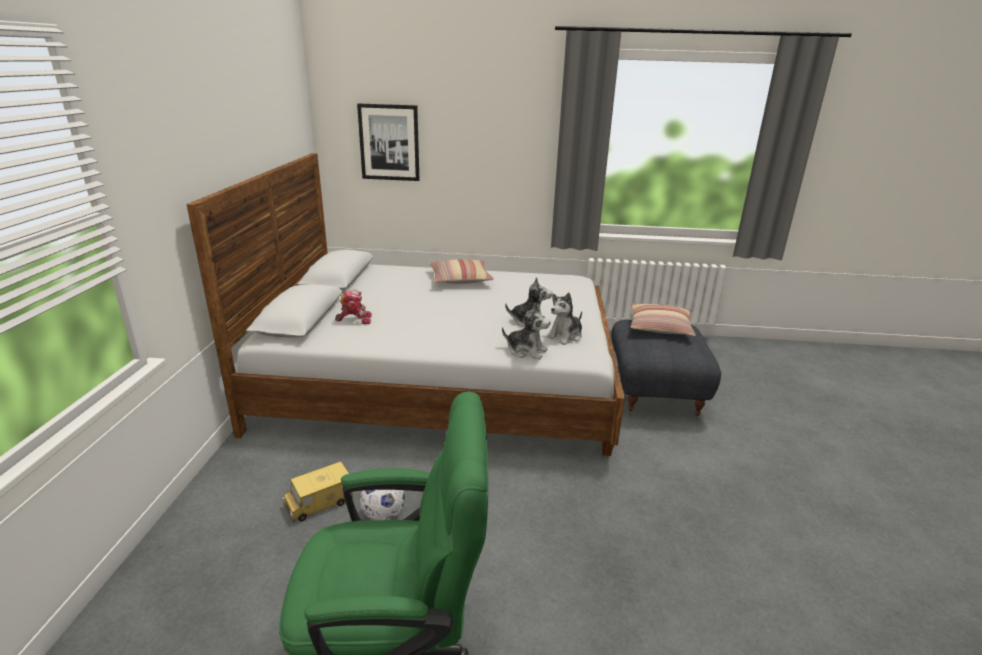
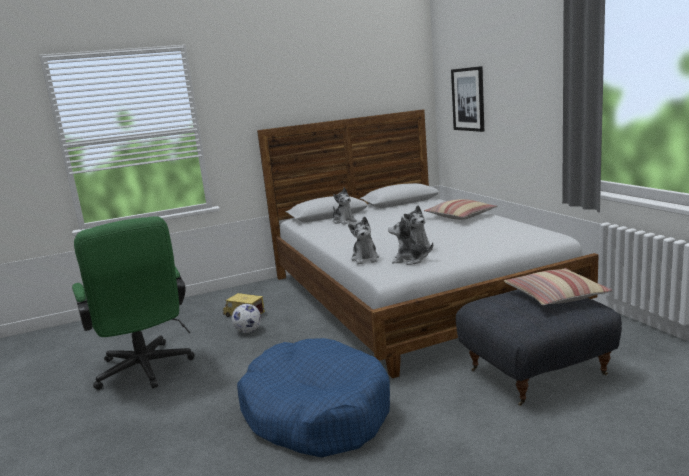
camera: 65 degrees right, 10 degrees down
toy robot [335,290,372,324] -> plush toy [333,188,357,225]
none -> blue dog bed [237,338,390,457]

